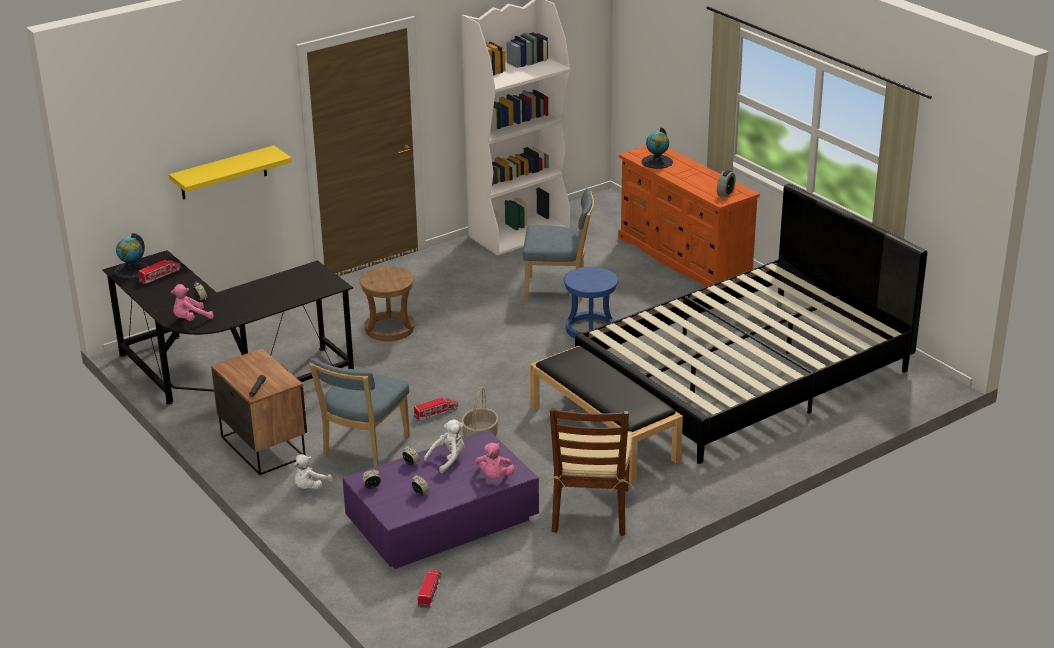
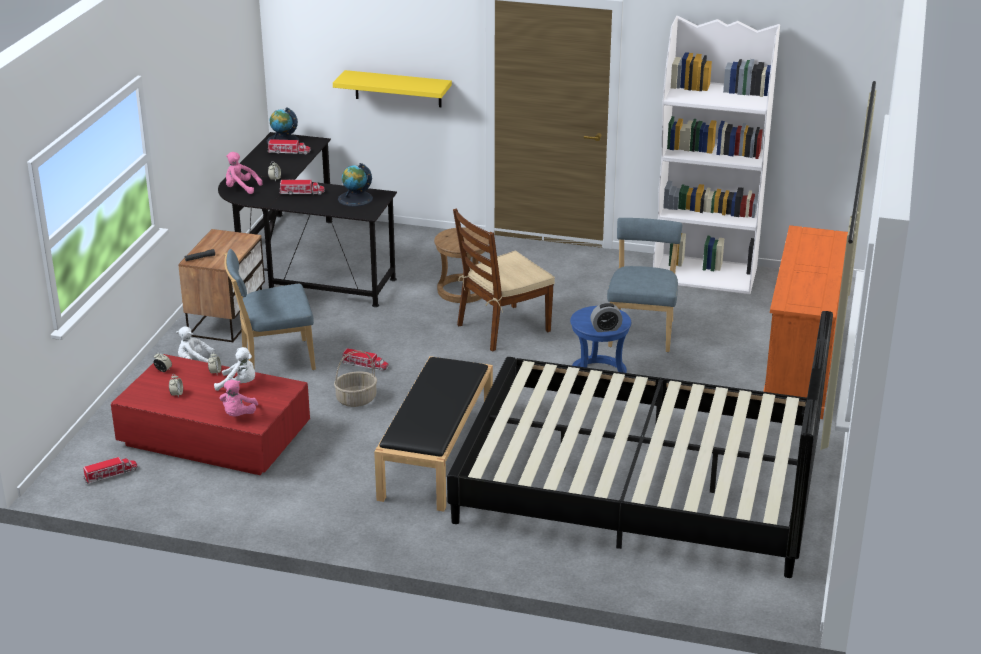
camera: 50 degrees right, 0 degrees up
purple coffee table [343,430,539,569] -> red coffee table [111,354,310,475]
pink plush toy [476,443,515,479] -> pink plush toy turned 45 degrees counterclockwise [219,380,258,416]
blue chair [523,188,594,302] -> blue chair turned 135 degrees counterclockwise [607,218,682,352]
brown chair [545,408,634,536] -> brown chair moved to [453,208,555,352]
globe [641,128,673,169] -> globe moved to [338,163,373,207]
alarm clock [717,170,735,197] -> alarm clock moved to [590,303,623,332]
none -> toy truck [279,180,325,195]

